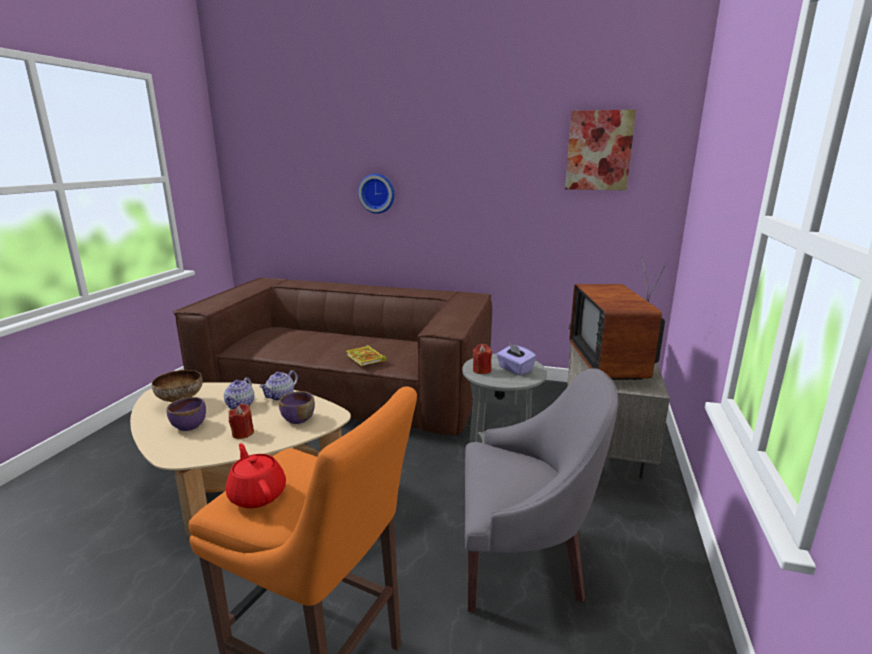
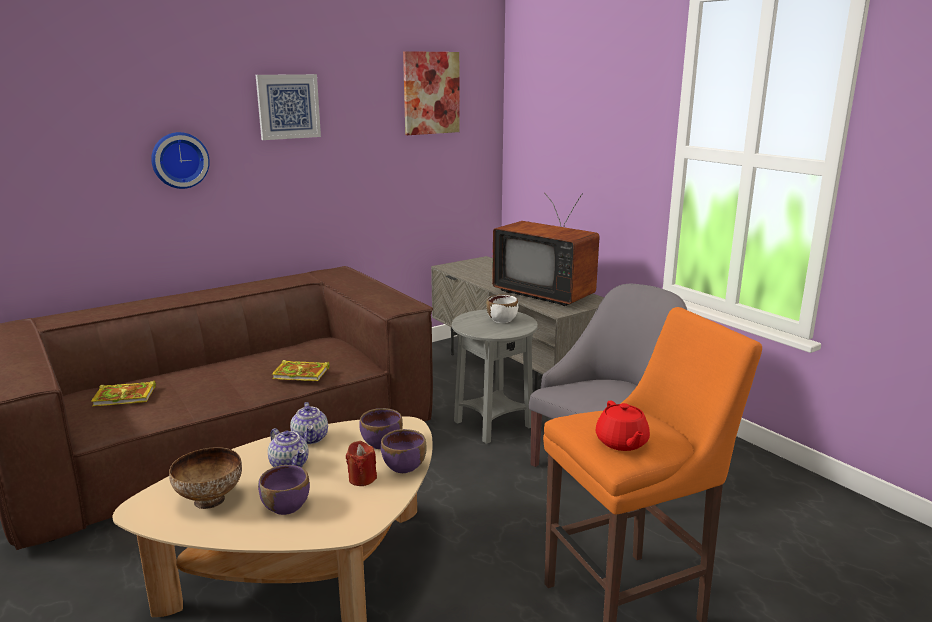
camera: 50 degrees left, 0 degrees up
red teapot [226,443,286,508] -> red teapot turned 105 degrees counterclockwise [596,401,650,451]
red candle [473,344,492,374] -> none
purple tissue box [497,343,536,375] -> white bowl [486,294,518,323]
none -> book [91,381,156,406]
none -> picture [256,74,321,140]
none -> purple bowl [381,429,426,473]

